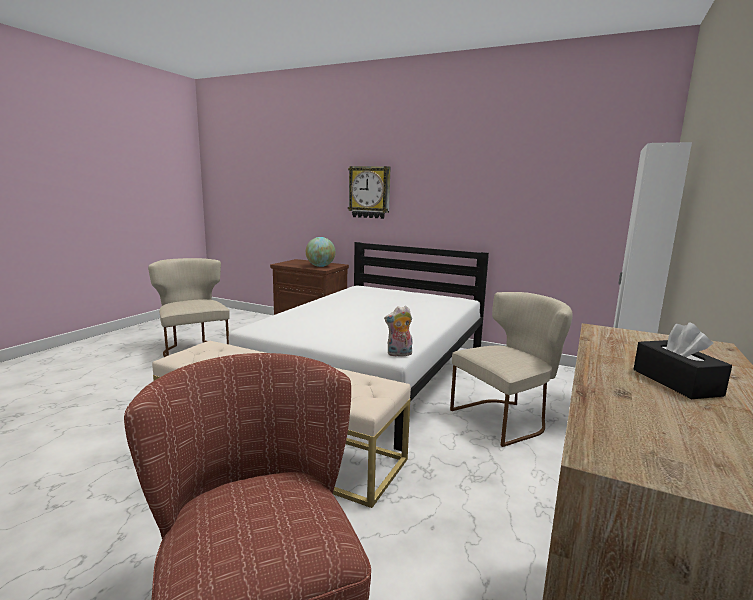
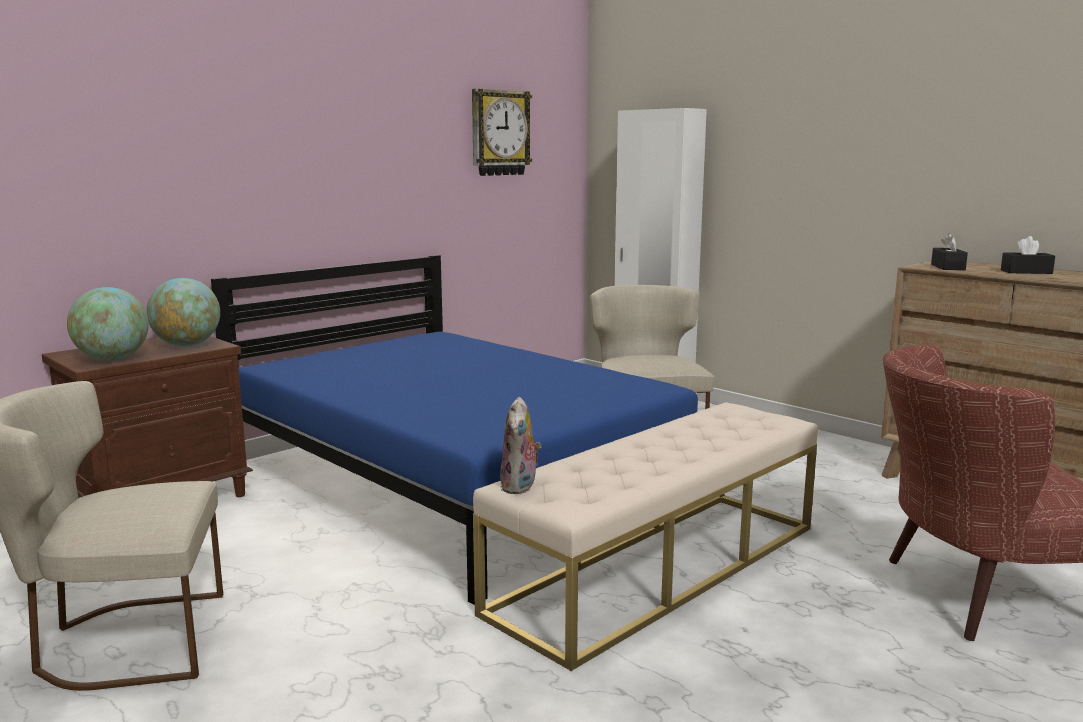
camera: 70 degrees left, 0 degrees up
white bed [229,242,489,451] -> blue bed [211,255,698,605]
wall clock [348,166,390,219] -> wall clock moved to [472,89,532,176]
plush toy [384,306,413,357] -> plush toy moved to [500,397,541,494]
none -> globe [67,287,149,360]
none -> black tissue box [931,233,968,270]

